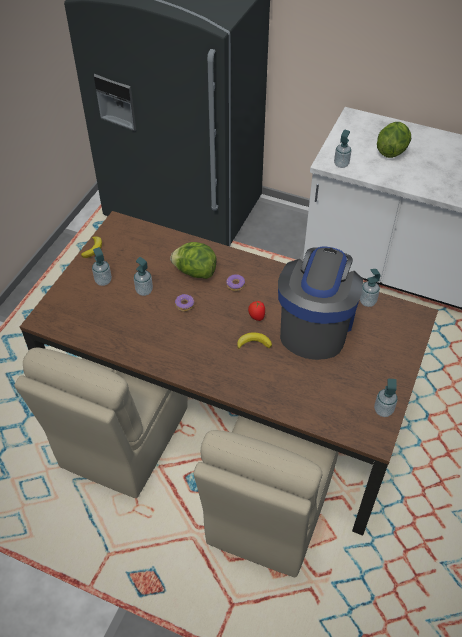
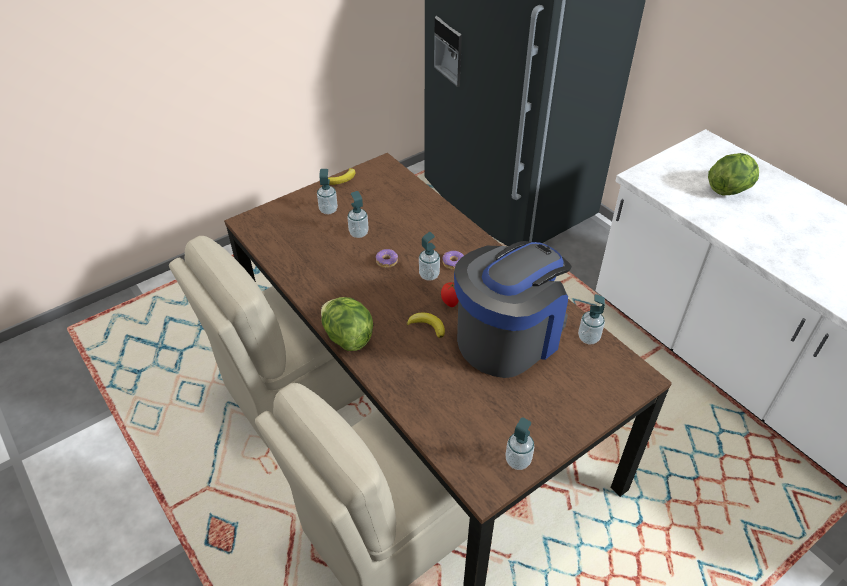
camera: 30 degrees right, 5 degrees down
lettuce [170,242,216,279] -> lettuce moved to [321,297,373,351]
soap dispenser [334,130,351,168] -> soap dispenser moved to [419,232,440,280]

